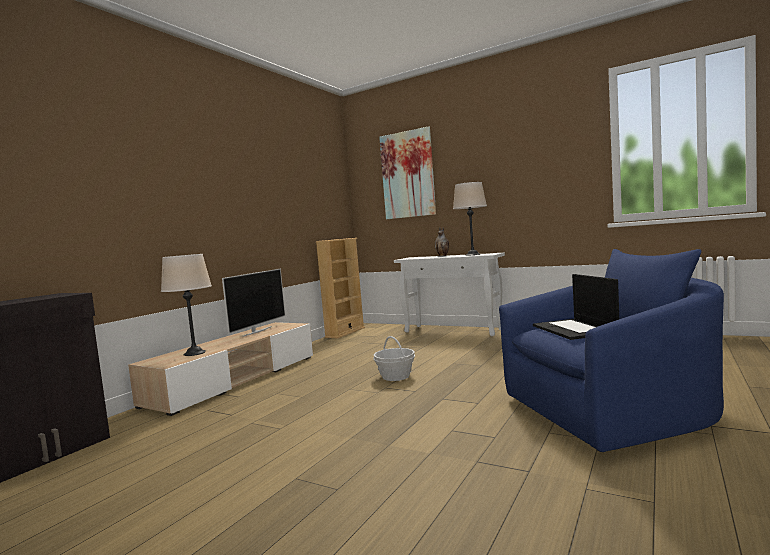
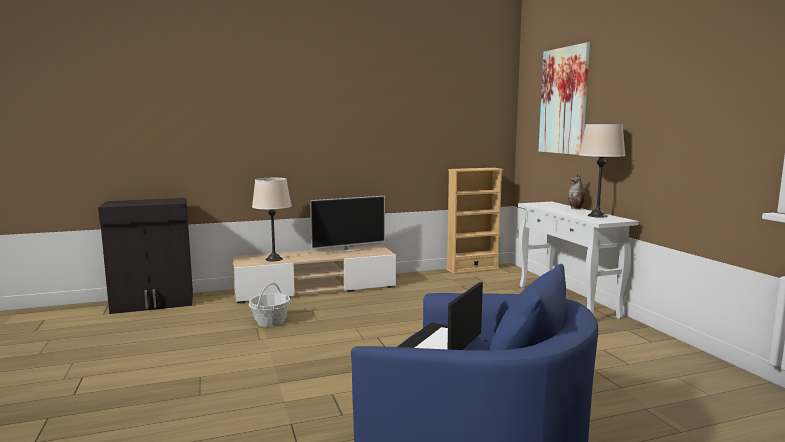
camera: 40 degrees right, 5 degrees up
basket [373,336,415,381] -> basket moved to [249,282,291,327]

